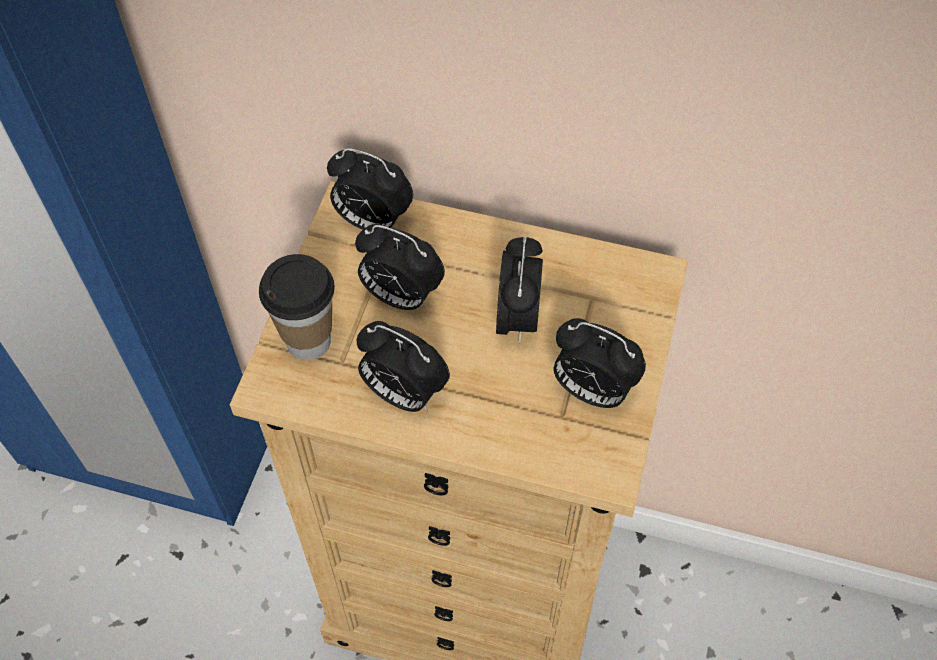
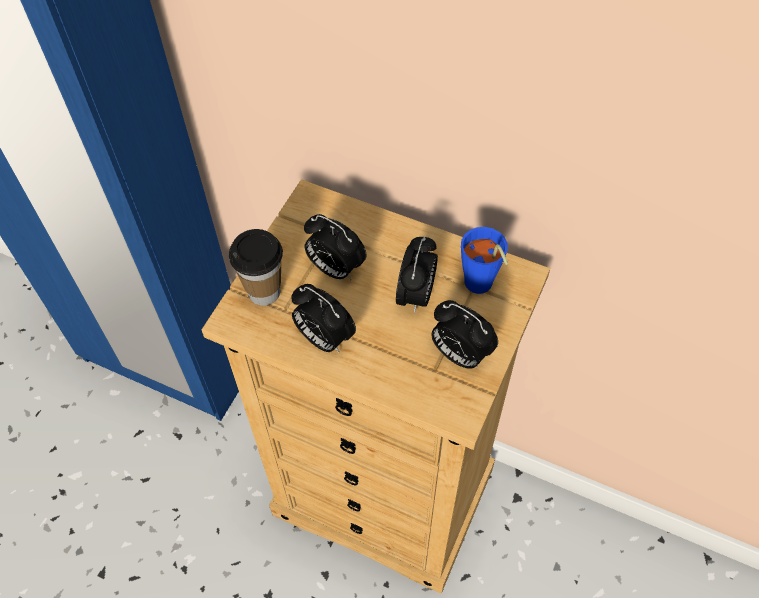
camera: 10 degrees right, 0 degrees up
alarm clock [327,148,413,230] -> none
none -> blue cup [461,227,508,294]

